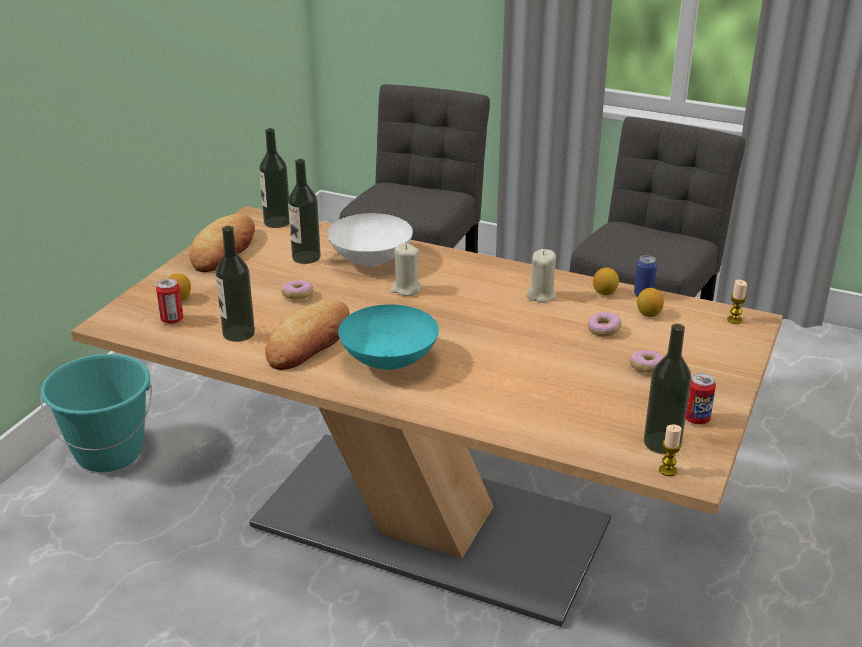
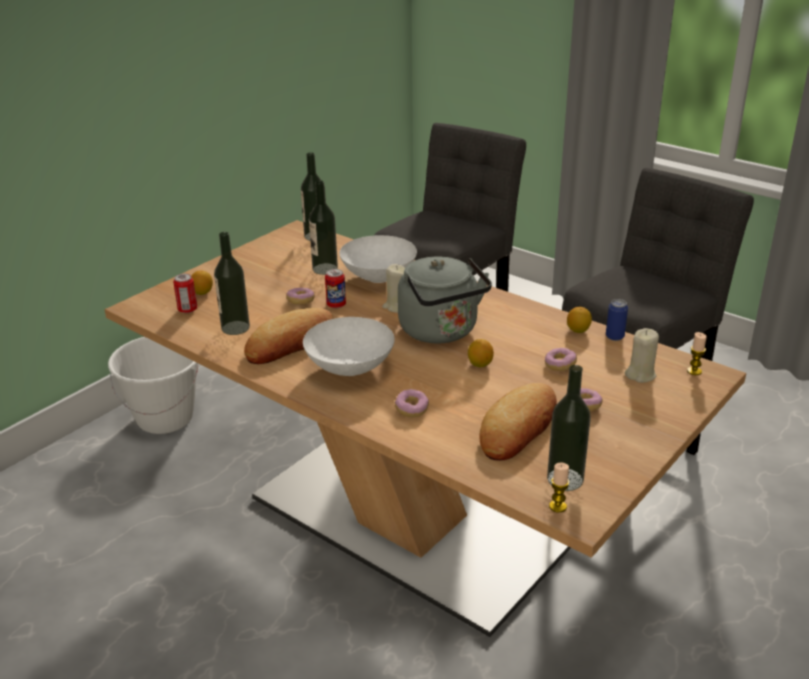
camera: 15 degrees right, 0 degrees up
turquoise bucket [41,354,152,472] -> white bucket [108,337,198,434]
bread [189,214,255,272] -> bread moved to [479,383,557,461]
turquoise bowl [338,304,439,370] -> white bowl [303,317,395,376]
beige candle [526,249,556,303] -> beige candle moved to [625,328,659,383]
lemon [637,288,664,317] -> lemon moved to [468,339,494,368]
can [685,373,716,425] -> can moved to [325,269,346,308]
none -> donut [395,389,429,418]
none -> grey kettle [398,257,492,343]

